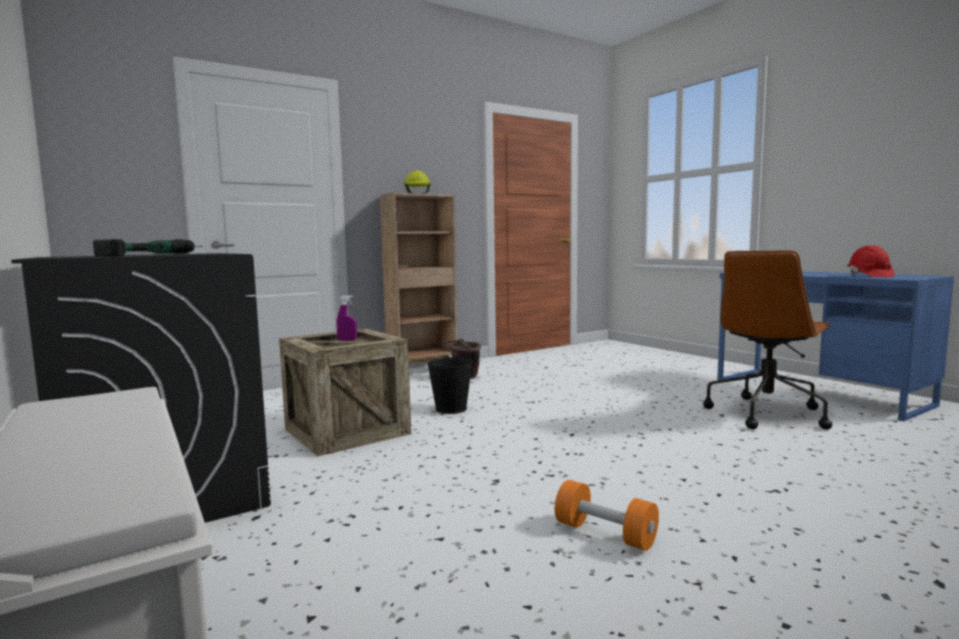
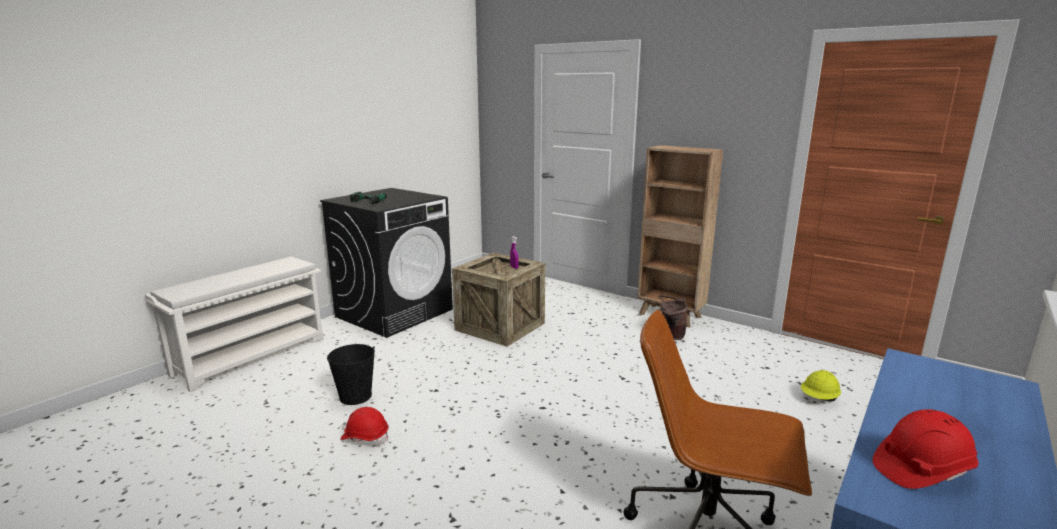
camera: 70 degrees right, 10 degrees up
yellow hard hat [403,171,432,194] -> yellow hard hat moved to [801,370,841,401]
black bucket [427,356,473,414] -> black bucket moved to [327,344,375,405]
orange dumbbell [555,480,659,551] -> red hard hat [340,407,389,445]

